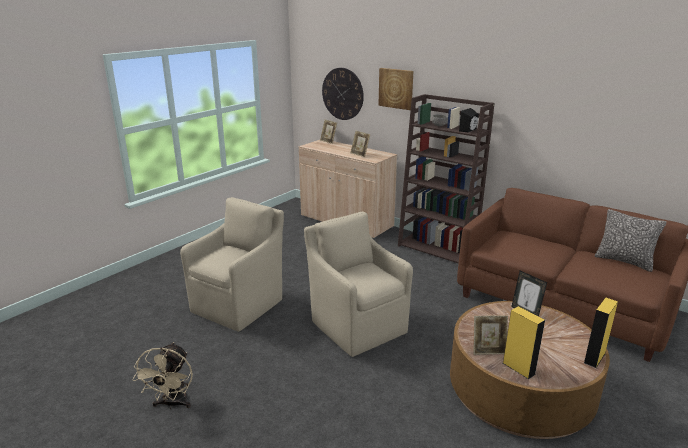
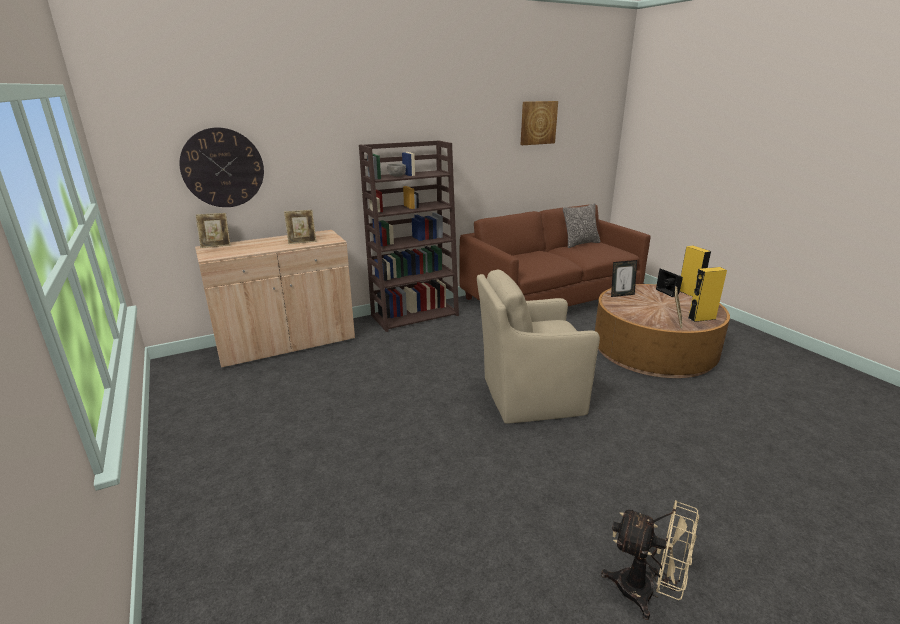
camera: 65 degrees left, 0 degrees up
beige armchair [180,197,284,332] -> none
picture [378,68,413,110] -> picture moved to [520,101,558,145]
black speaker [459,108,479,132] -> black speaker moved to [656,269,683,297]

